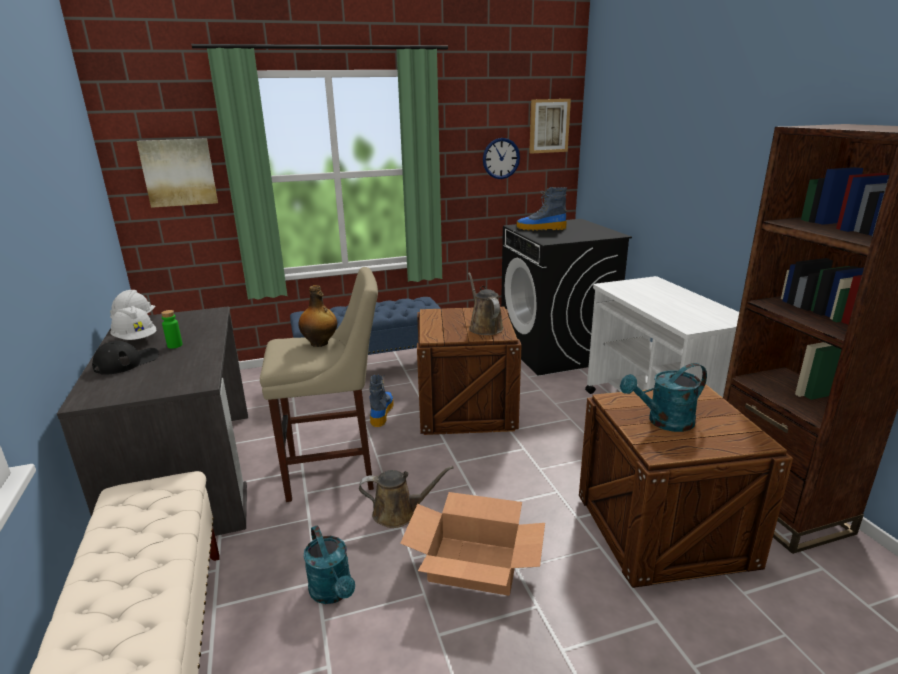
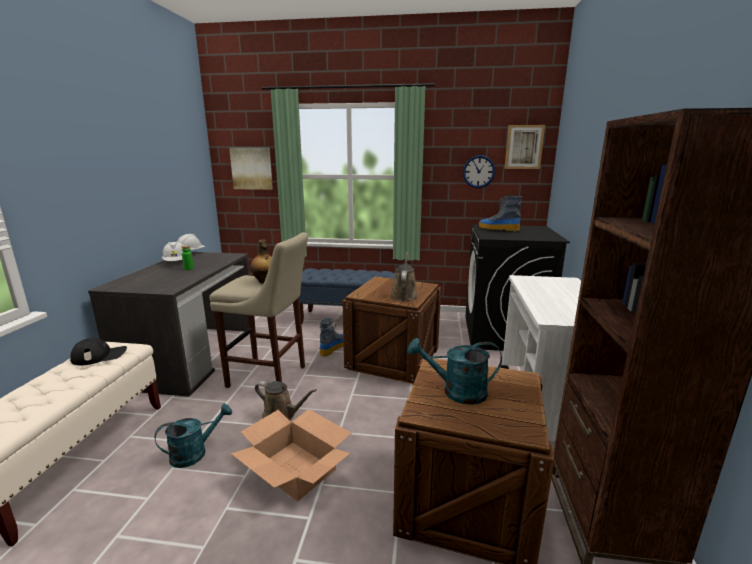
camera: 25 degrees right, 5 degrees down
black cap [92,341,159,375] -> black cap moved to [70,338,127,365]
turquoise watering can [303,525,355,604] -> turquoise watering can turned 120 degrees counterclockwise [155,404,232,468]

